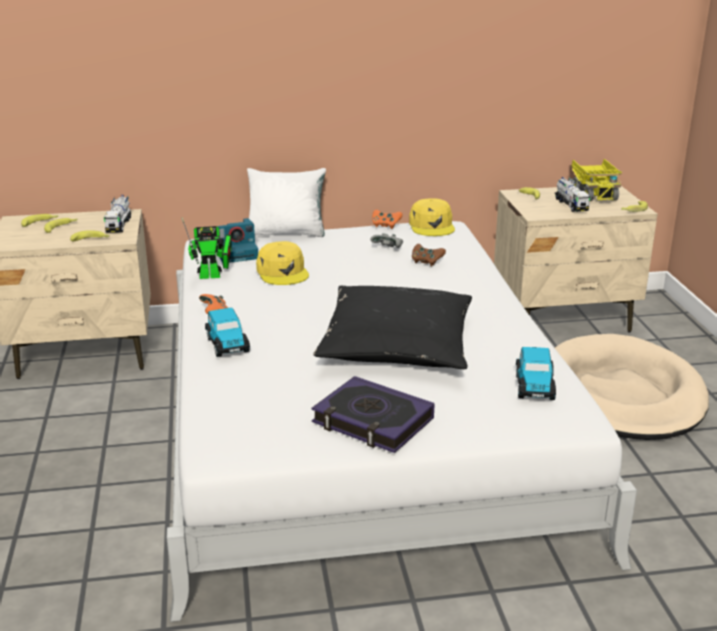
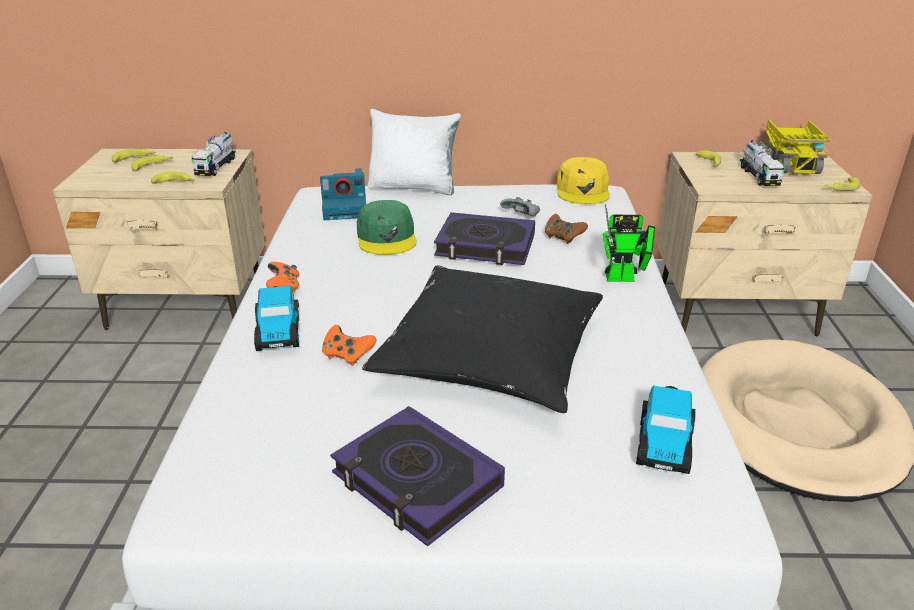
camera: 10 degrees right, 5 degrees up
toy robot [182,218,232,279] -> toy robot moved to [603,204,655,282]
yellow cap [256,241,309,285] -> green cap [357,200,416,255]
orange game controller [372,210,402,229] -> orange game controller moved to [322,325,376,366]
none -> book [434,212,535,265]

